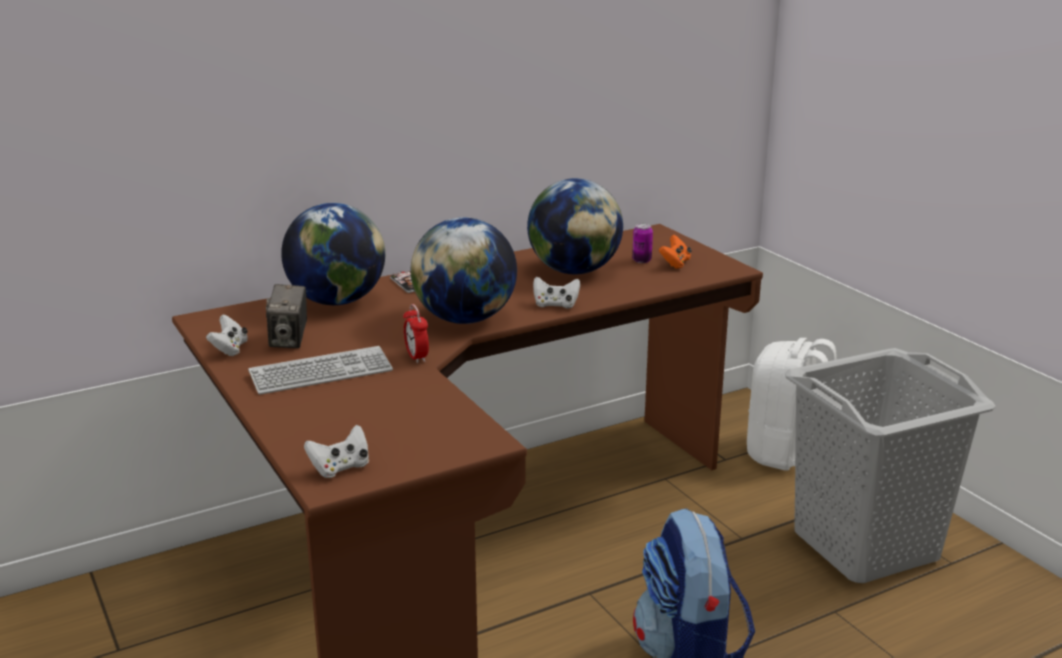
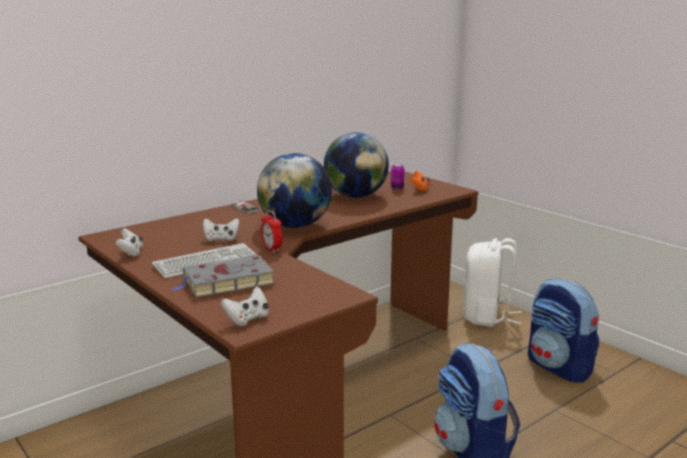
camera: 10 degrees left, 5 degrees down
camera [266,284,307,348] -> none
globe [281,203,385,305] -> none
white game controller [533,277,580,309] -> white game controller moved to [203,218,240,241]
grey laundry basket [785,348,996,583] -> backpack [528,278,599,383]
none -> grey book [172,255,275,297]

